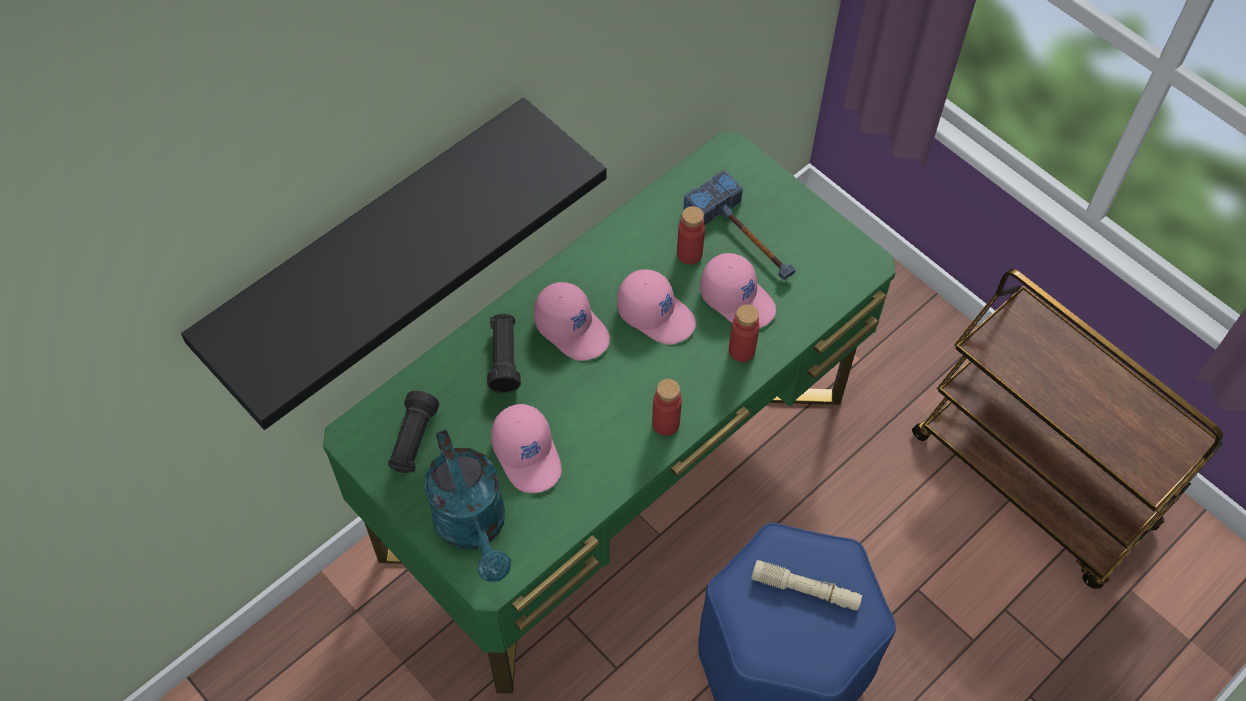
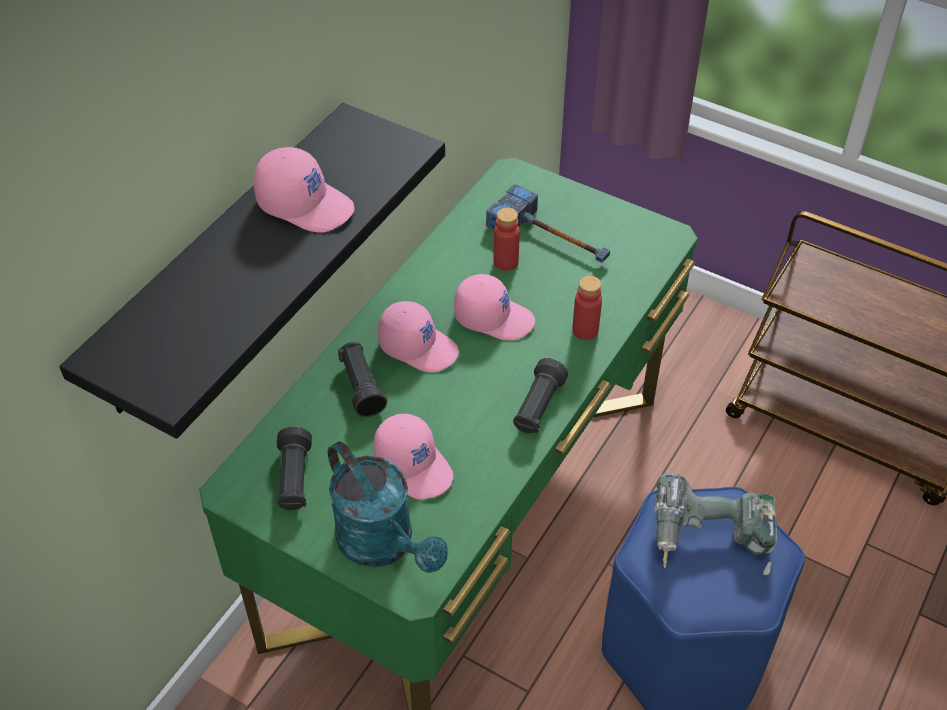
camera: 15 degrees left, 10 degrees down
red bottle [652,379,682,436] -> black flashlight [513,358,568,433]
pink cap [700,253,776,328] -> pink cap moved to [253,147,354,233]
beige flashlight [751,560,862,611] -> power drill [654,473,777,575]

